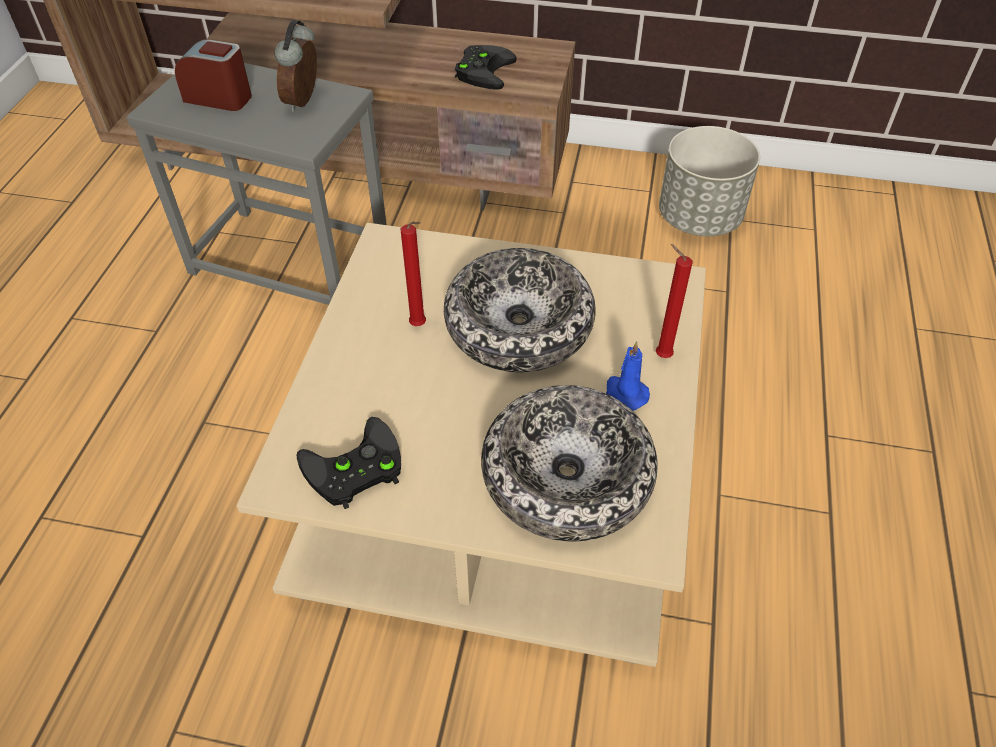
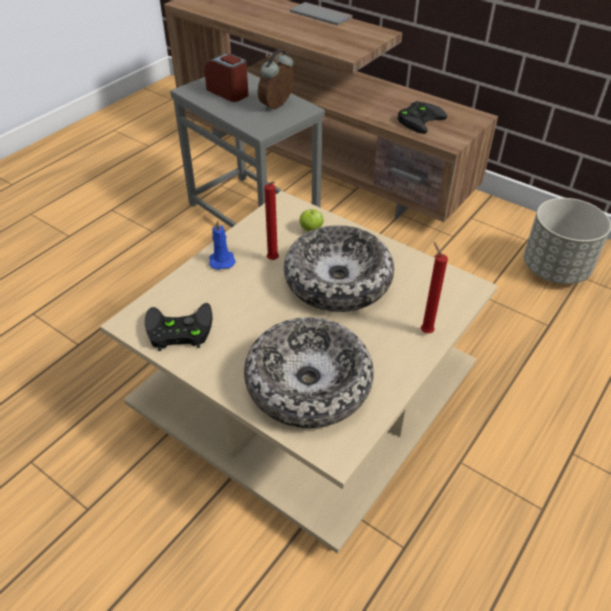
camera: 25 degrees right, 5 degrees down
blue candle [606,341,650,410] -> blue candle moved to [209,220,236,270]
none -> apple [299,209,324,232]

